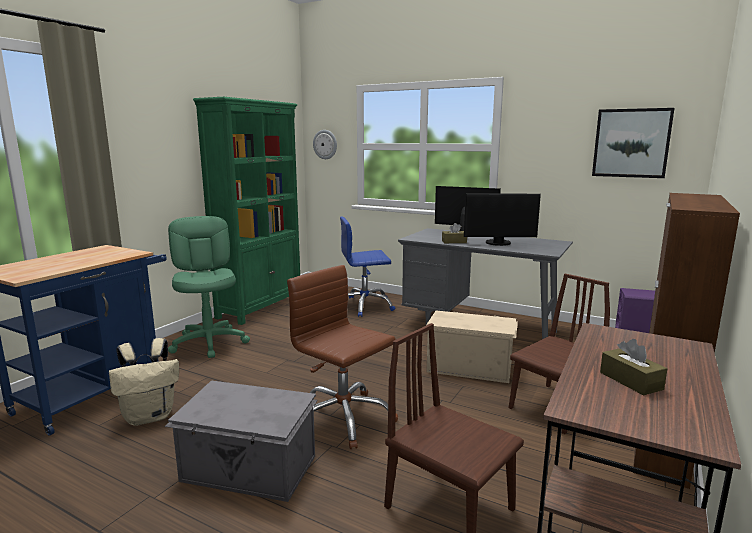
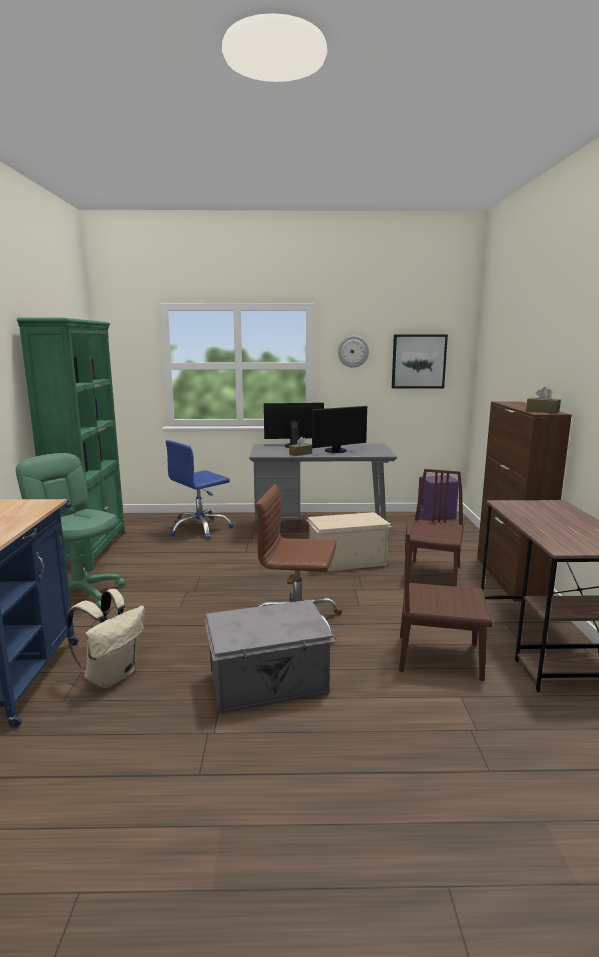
camera: 30 degrees left, 0 degrees up
wall clock [313,130,337,159] -> wall clock moved to [338,336,369,368]
brown tissue box [600,339,667,395] -> brown tissue box moved to [526,387,561,413]

